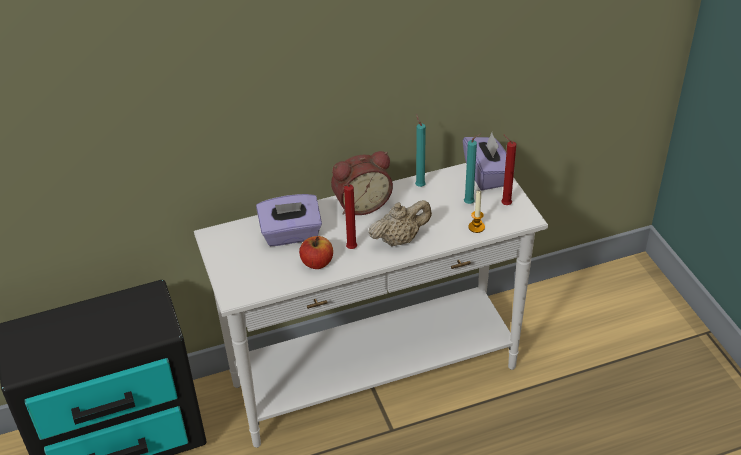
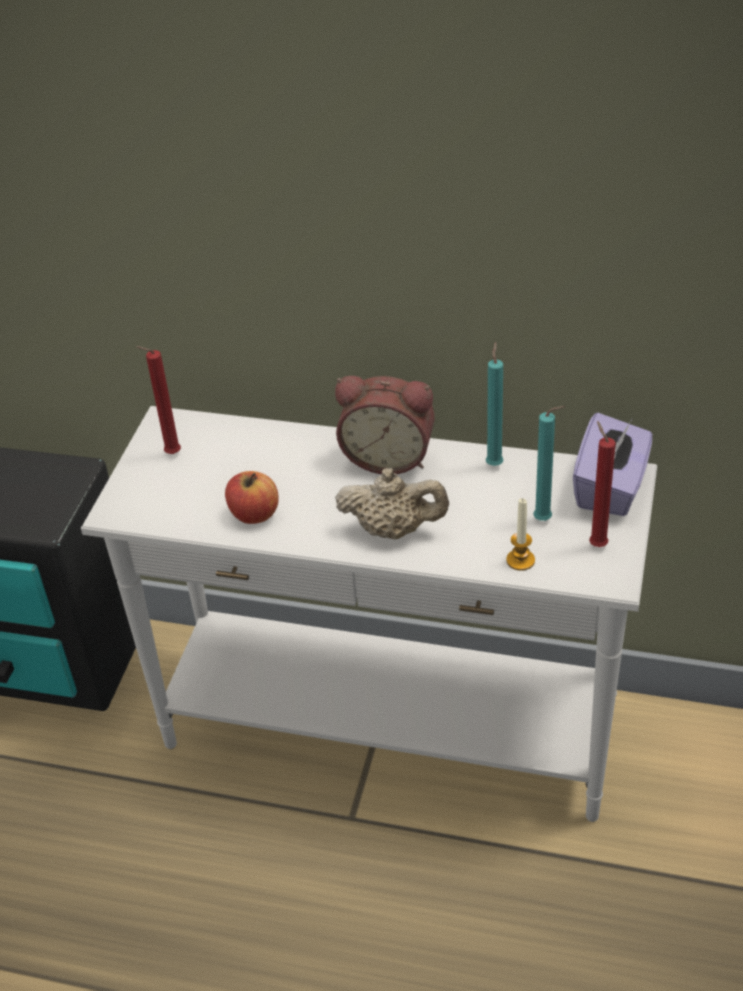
camera: 35 degrees right, 0 degrees up
purple tissue box [256,194,322,246] -> none
red candle [343,184,357,249] -> red candle moved to [136,346,181,454]

